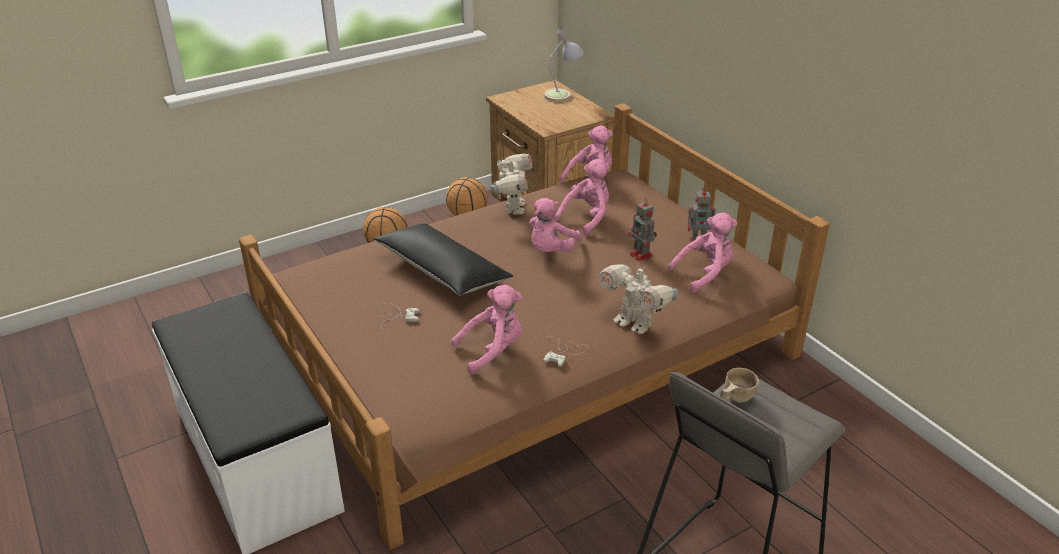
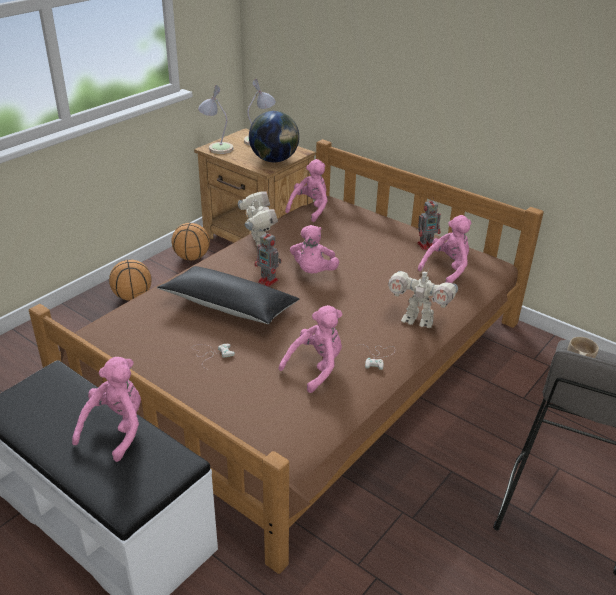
camera: 20 degrees left, 0 degrees up
pink plush toy [555,159,609,236] -> pink plush toy moved to [72,357,141,462]
toy robot [628,198,657,261] -> toy robot moved to [254,229,281,287]
none -> table lamp [198,85,233,154]
none -> globe [249,111,299,162]

